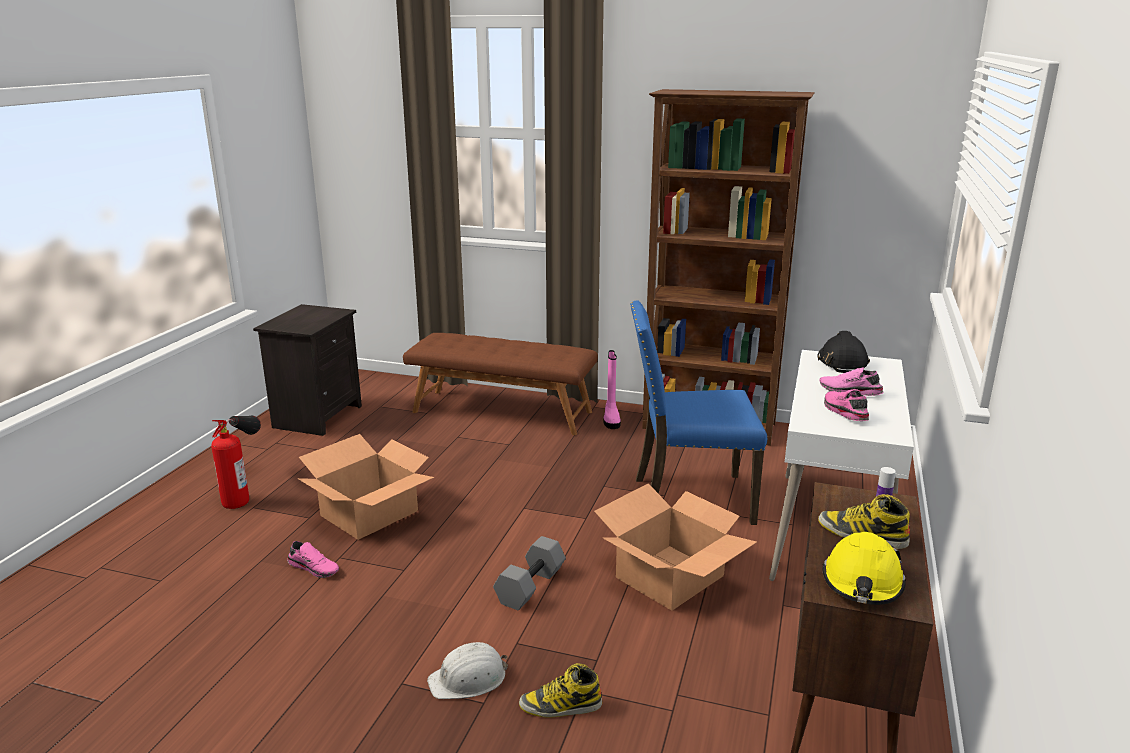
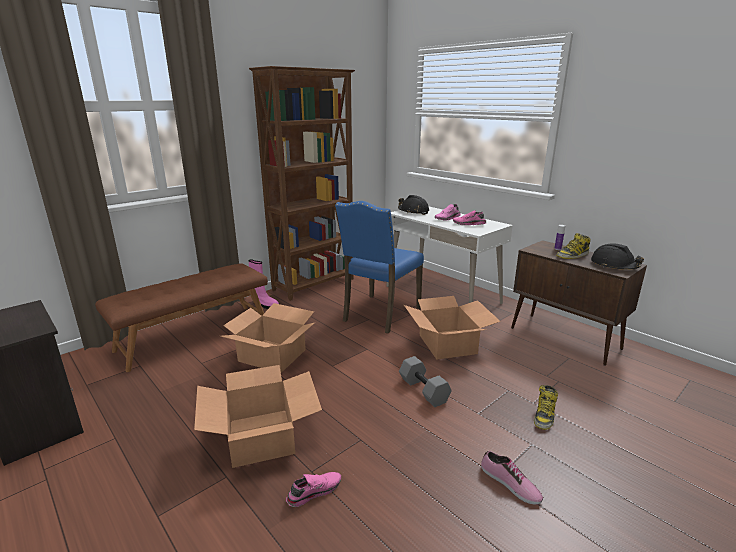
camera: 60 degrees left, 0 degrees up
fire extinguisher [211,416,261,509] -> none
white hard hat [427,642,508,699] -> none
yellow hard hat [823,532,906,605] -> black hard hat [591,243,644,270]
none -> cardboard box [221,303,314,373]
none -> shoe [481,451,543,505]

